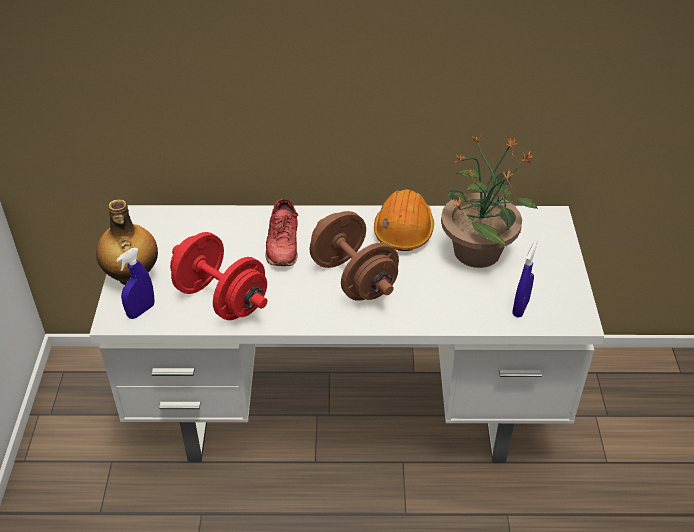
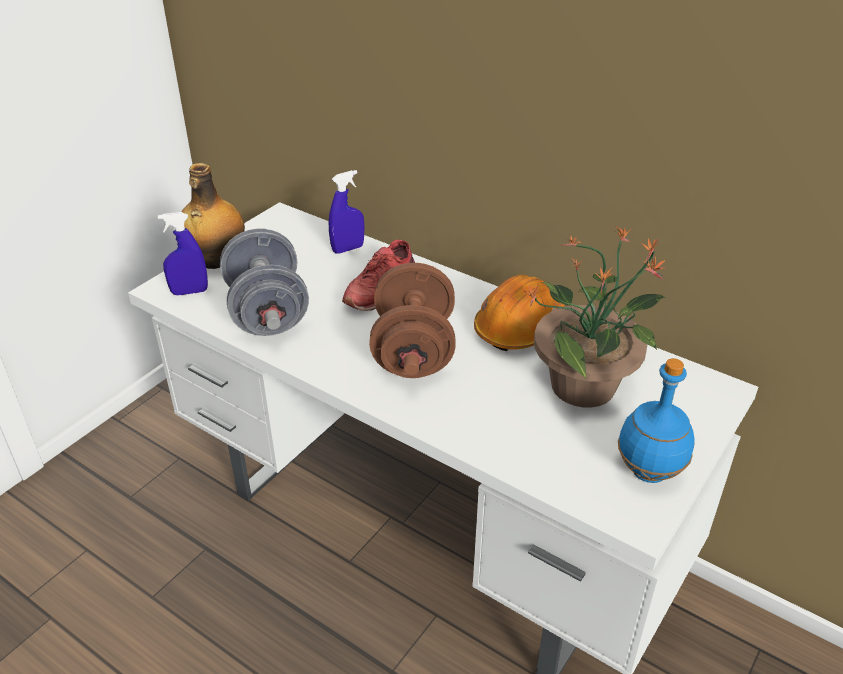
camera: 35 degrees right, 5 degrees down
red dumbbell [170,232,267,320] -> grey dumbbell [220,229,309,336]
blue spray bottle [512,241,538,318] -> blue spray bottle moved to [329,170,365,254]
none -> blue bottle [618,358,695,483]

